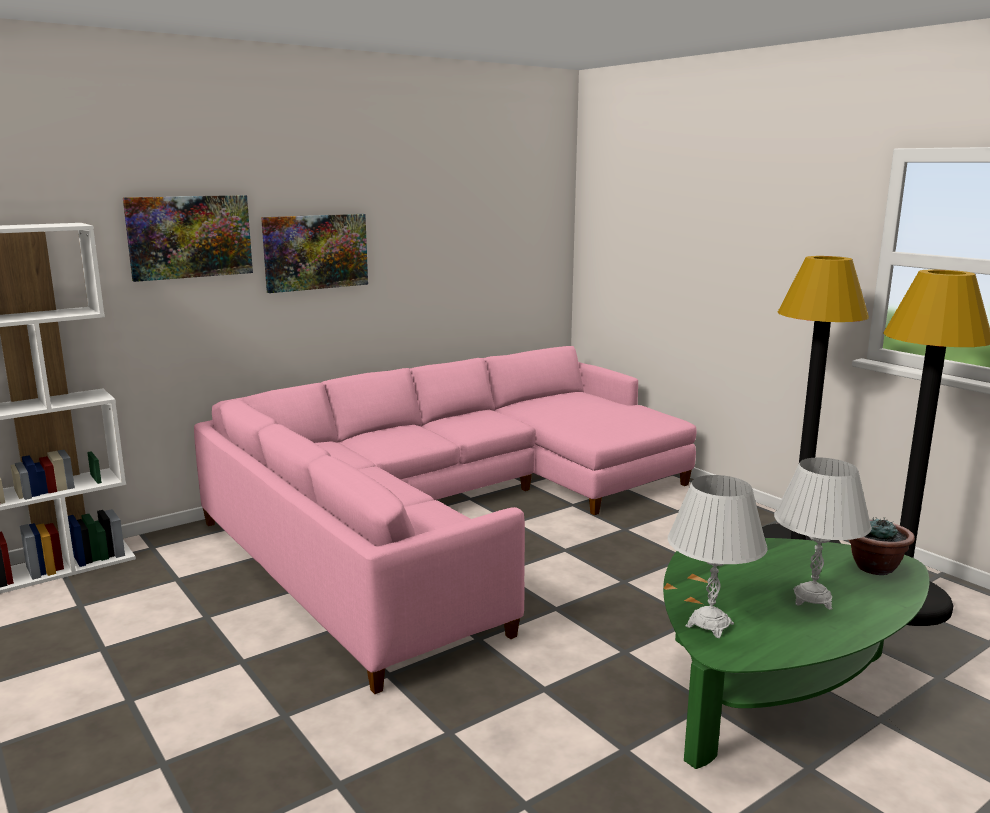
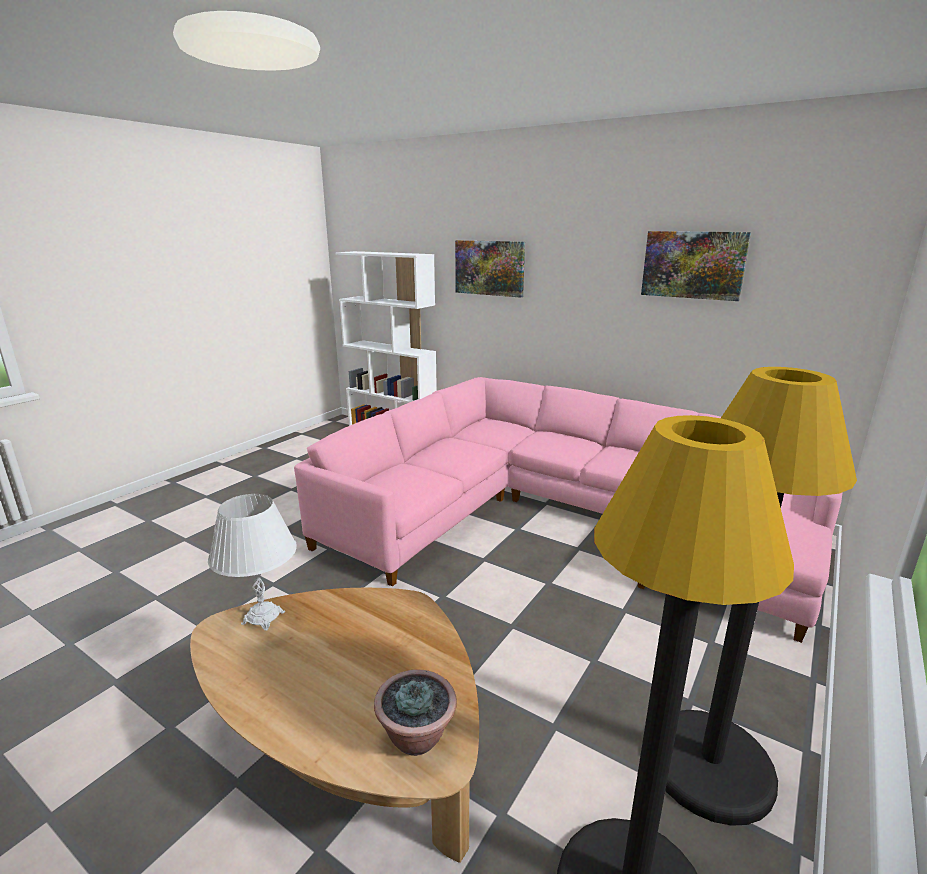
camera: 70 degrees right, 5 degrees up
picture [261,214,368,293] -> picture moved to [641,231,751,301]
green coffee table [663,538,929,769] -> brown coffee table [190,588,479,863]
white table lamp [774,457,872,610] -> none

